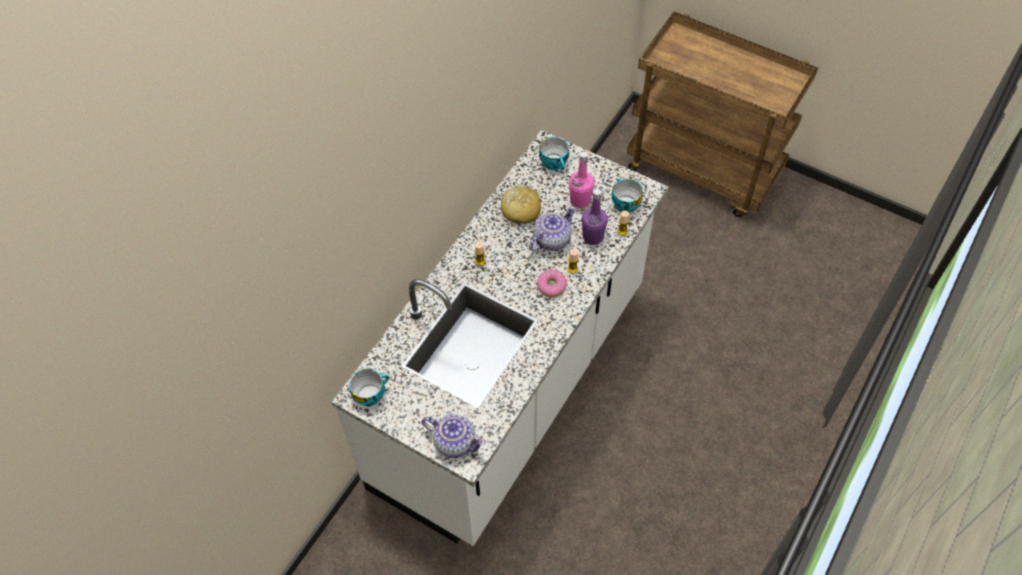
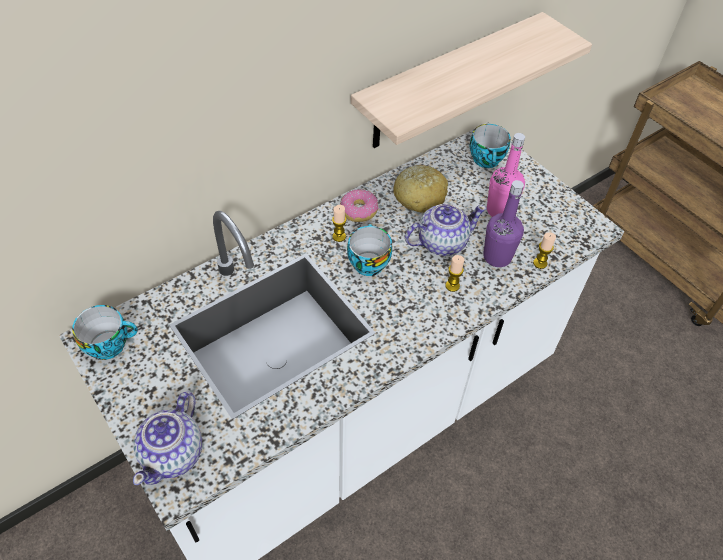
camera: 20 degrees right, 5 degrees down
teapot [422,414,486,458] -> teapot turned 60 degrees clockwise [133,391,202,485]
donut [537,269,567,298] -> donut moved to [340,189,378,222]
cup [612,178,643,213] -> cup moved to [347,224,392,276]
none -> shelf [351,12,592,148]

